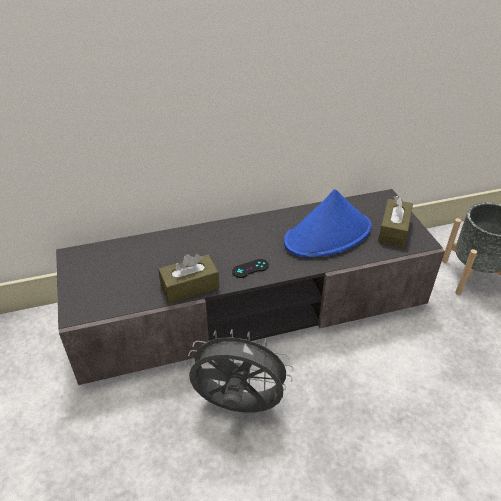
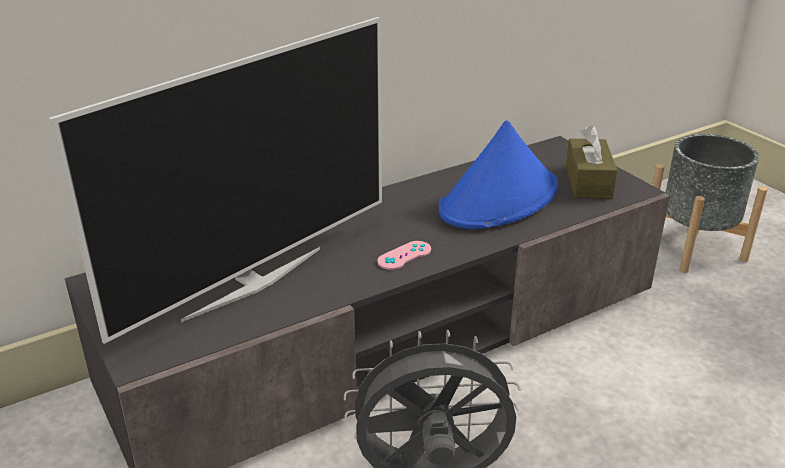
camera: 15 degrees left, 10 degrees down
brown tissue box [158,254,219,303] -> none
black game controller [232,259,269,278] -> pink game controller [377,241,431,270]
none -> television [49,17,382,344]

